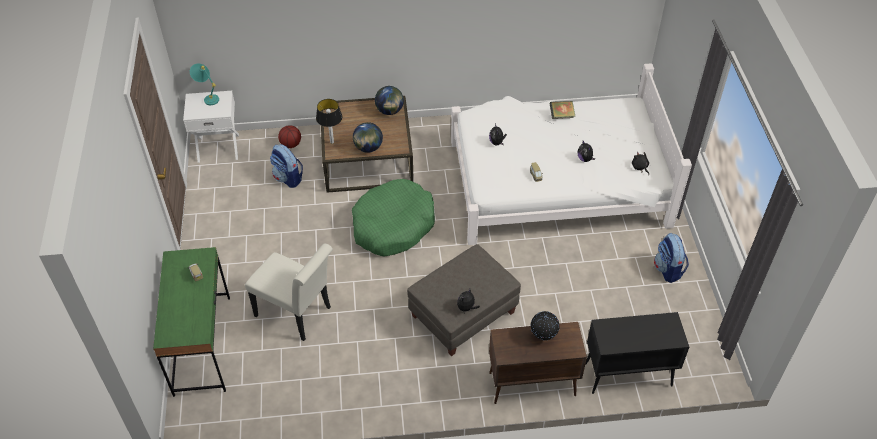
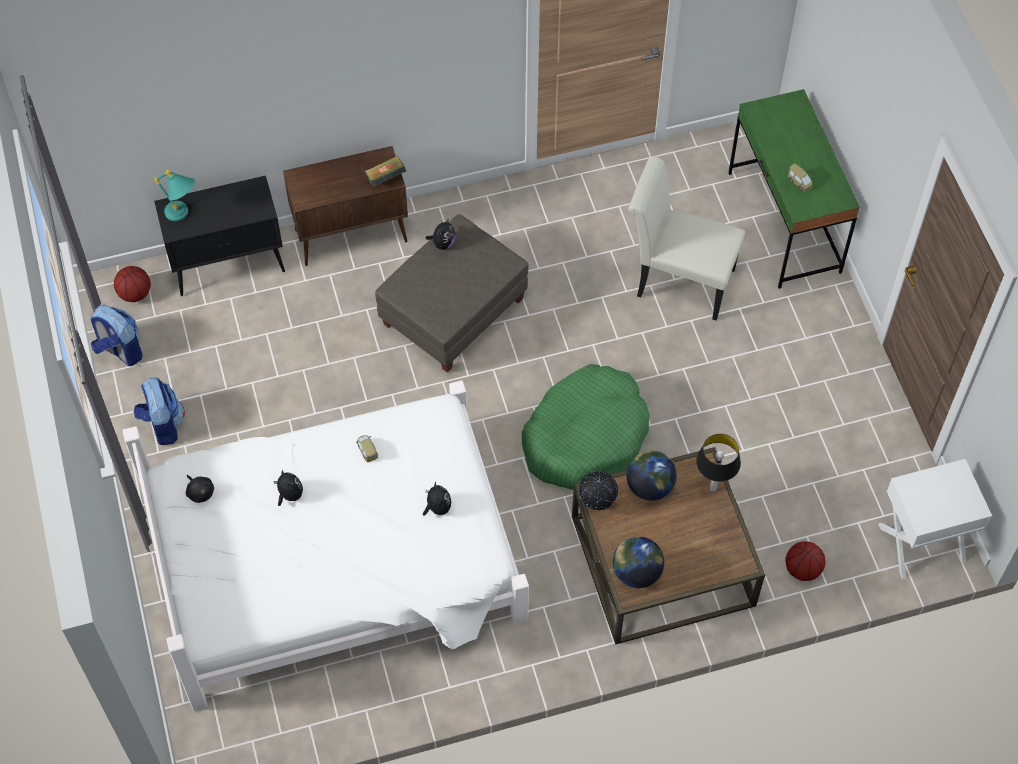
camera: 170 degrees right, 10 degrees up
turquoise table lamp [190,64,219,105] -> turquoise table lamp moved to [154,169,195,221]
backpack [270,144,303,188] -> backpack moved to [90,305,143,366]
globe [531,311,560,340] -> globe moved to [579,471,618,510]
book [549,101,575,119] -> book moved to [365,156,406,187]
none -> basketball [114,266,151,302]

